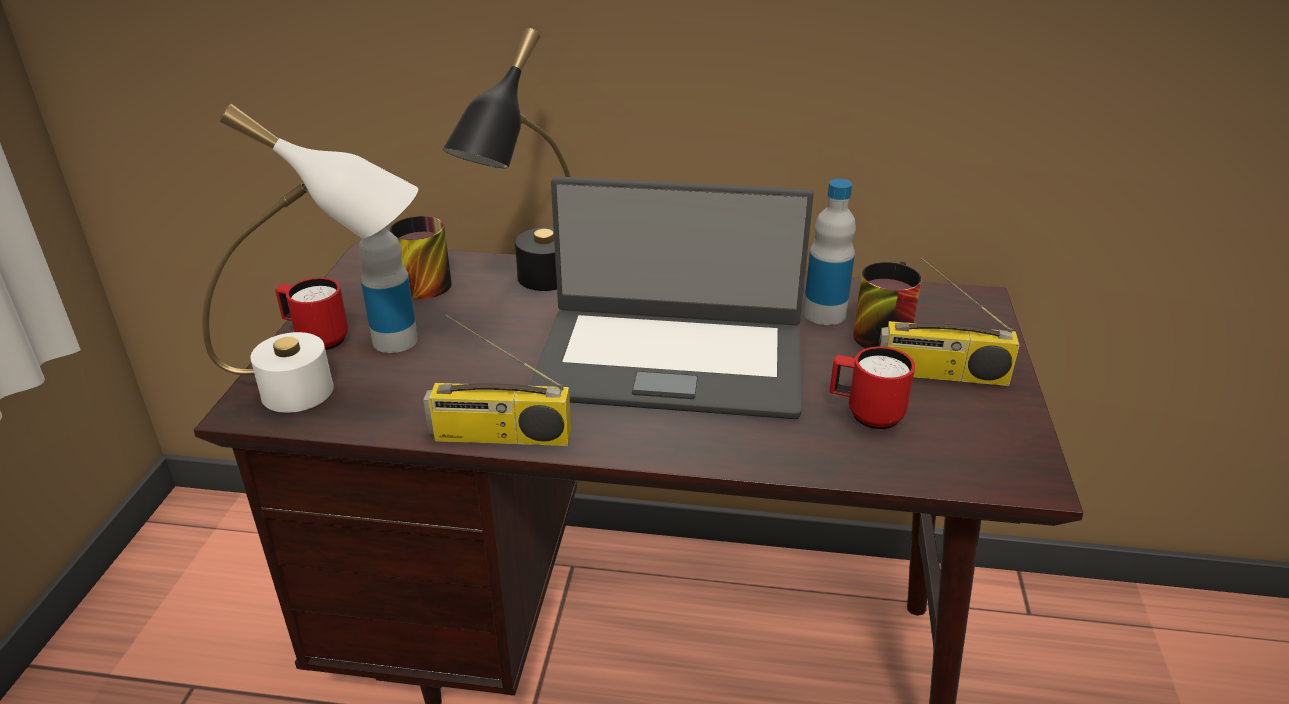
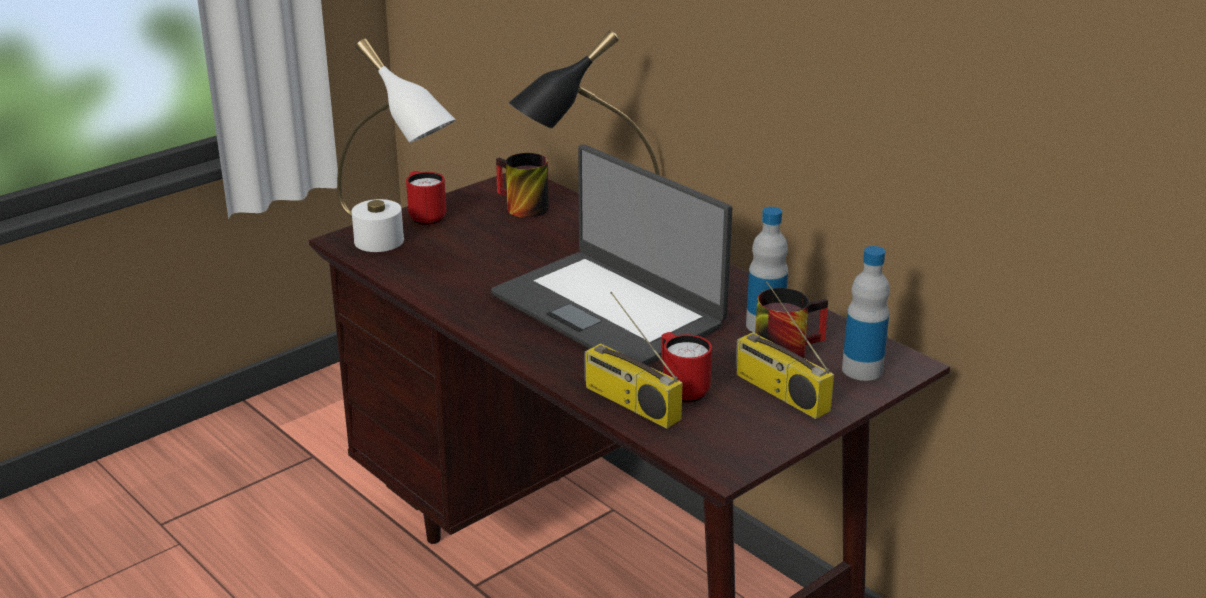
camera: 40 degrees right, 5 degrees down
bottle [358,226,418,353] -> bottle moved to [842,246,890,381]
radio [423,314,571,446] -> radio moved to [584,291,682,428]

